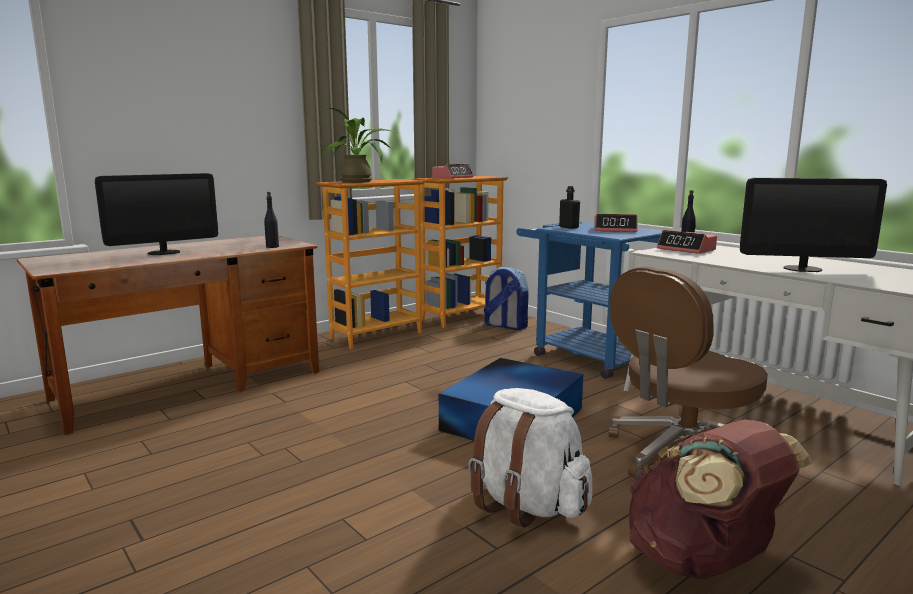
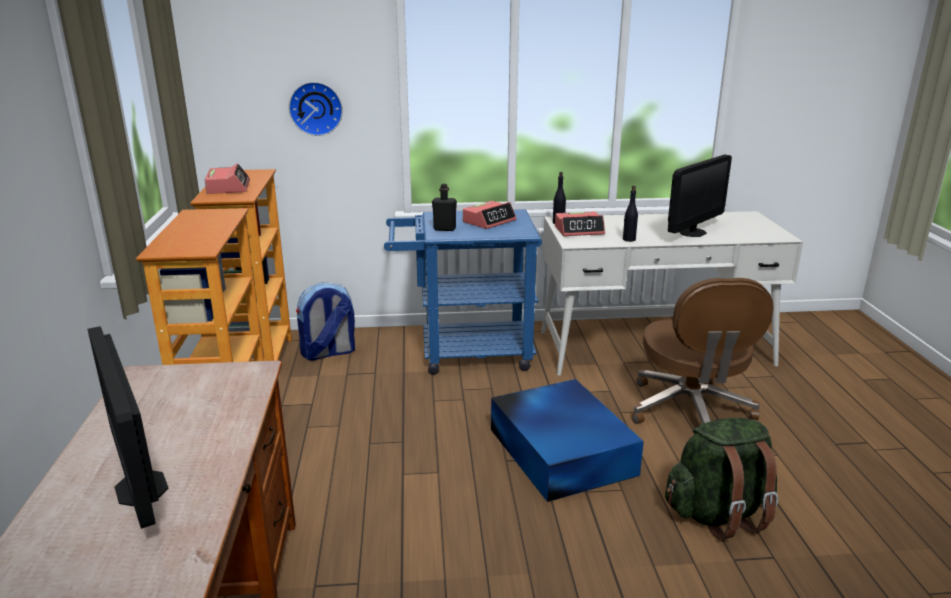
camera: 55 degrees left, 10 degrees up
monitor [95,173,218,255] -> monitor turned 150 degrees clockwise [88,326,168,529]
black bottle [264,192,279,248] -> black bottle moved to [623,185,638,242]
potted plant [321,108,398,183] -> none
white backpack [468,388,592,527] -> green backpack [665,418,778,539]
brown backpack [629,419,812,579] -> none
none -> wall clock [289,82,343,136]

